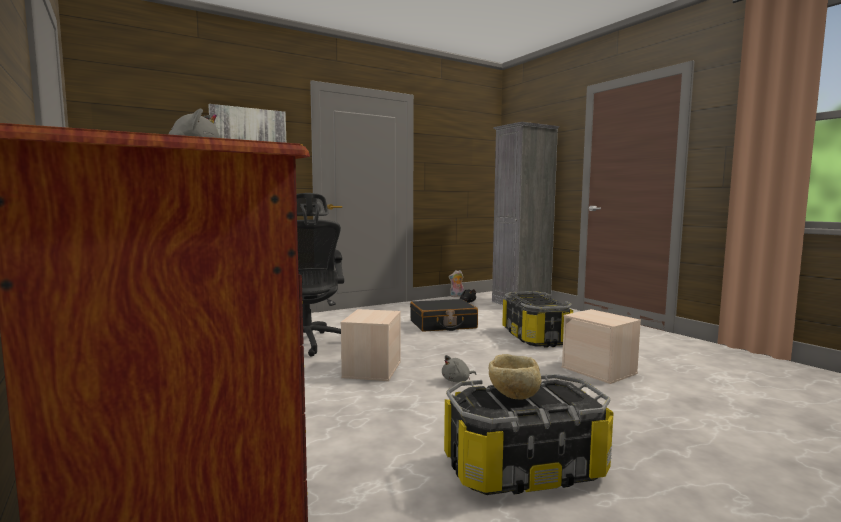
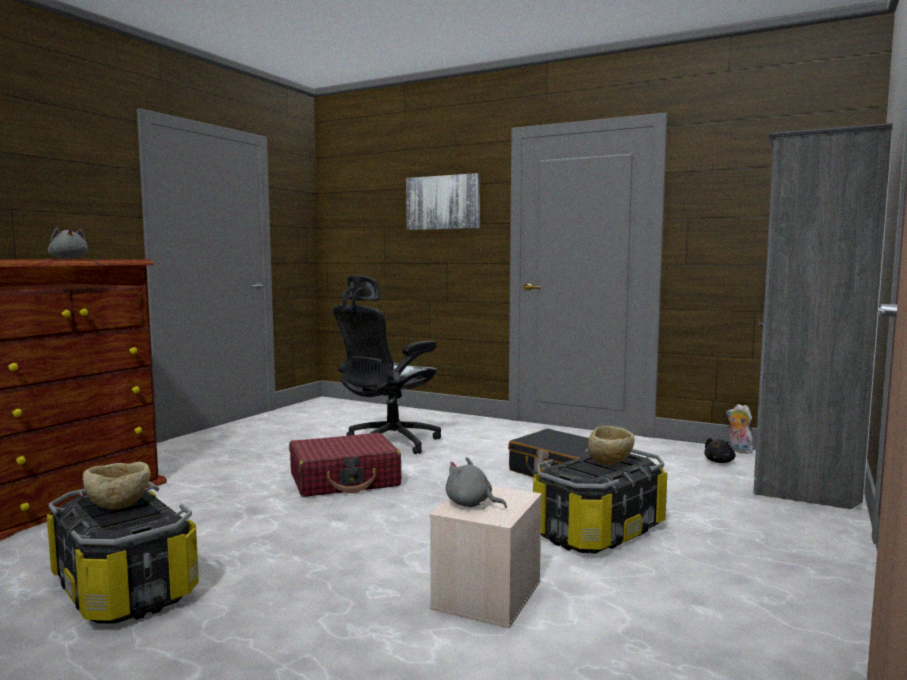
camera: 60 degrees right, 0 degrees up
beige storage box [340,309,401,381] -> red suitcase [289,433,401,497]
grey plush toy [442,355,476,382] -> grey plush toy moved to [446,457,507,509]
none -> beige bowl [588,426,635,465]

